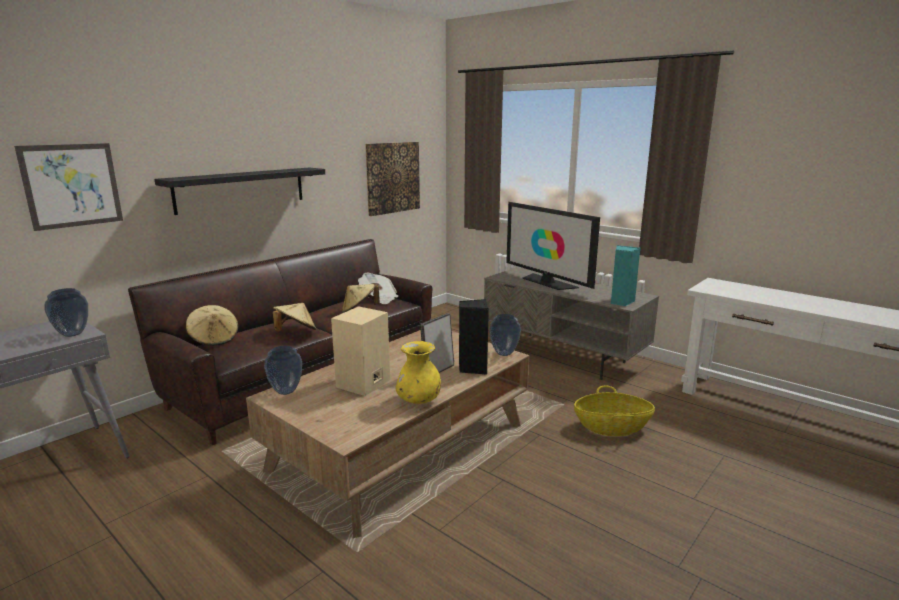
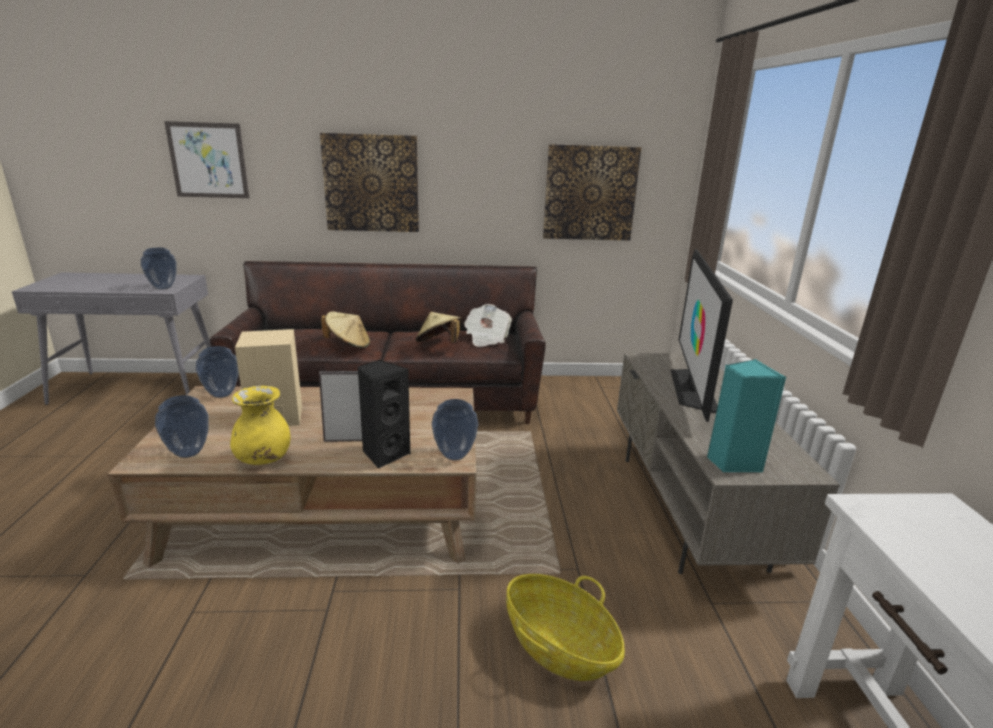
camera: 45 degrees right, 5 degrees up
black shelf [154,168,325,215] -> picture [320,133,419,232]
beige hat [186,305,238,346] -> none
none -> vase [155,395,209,458]

